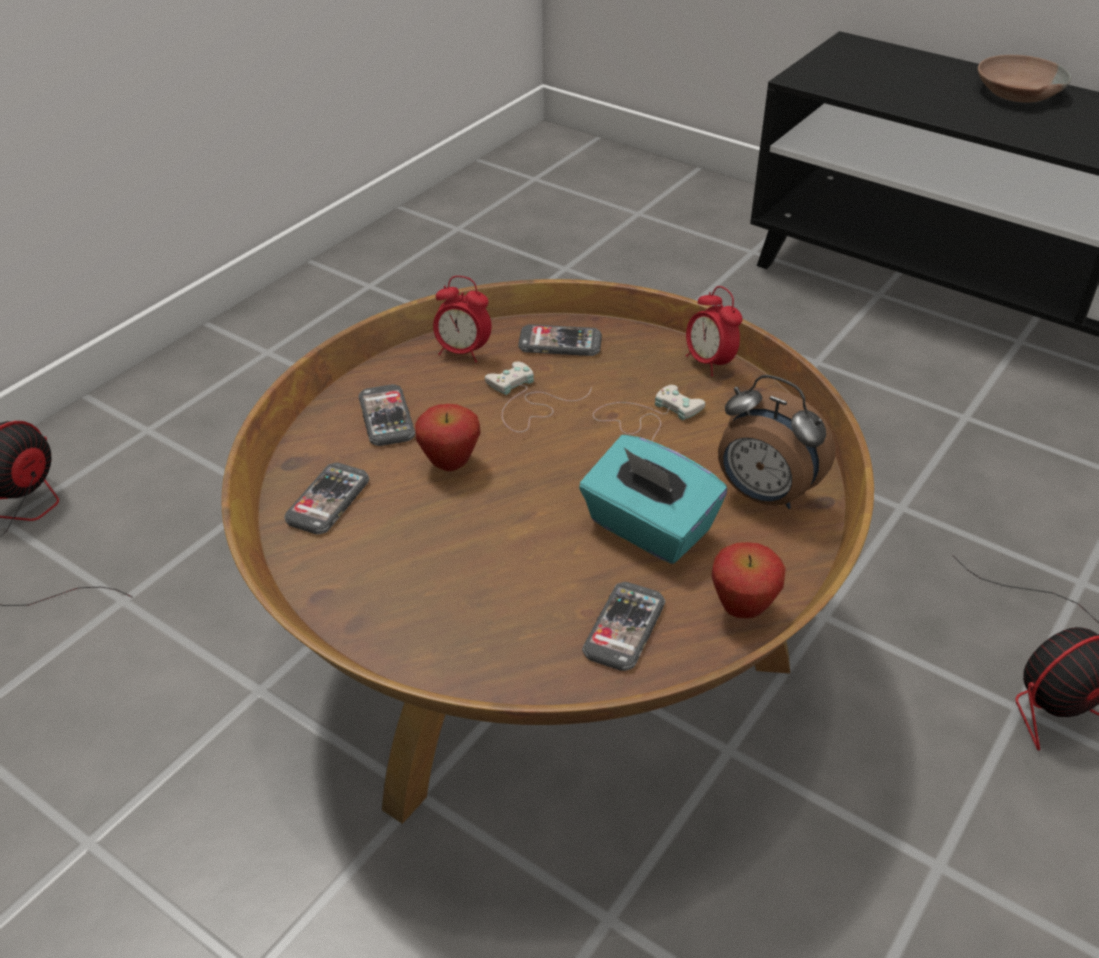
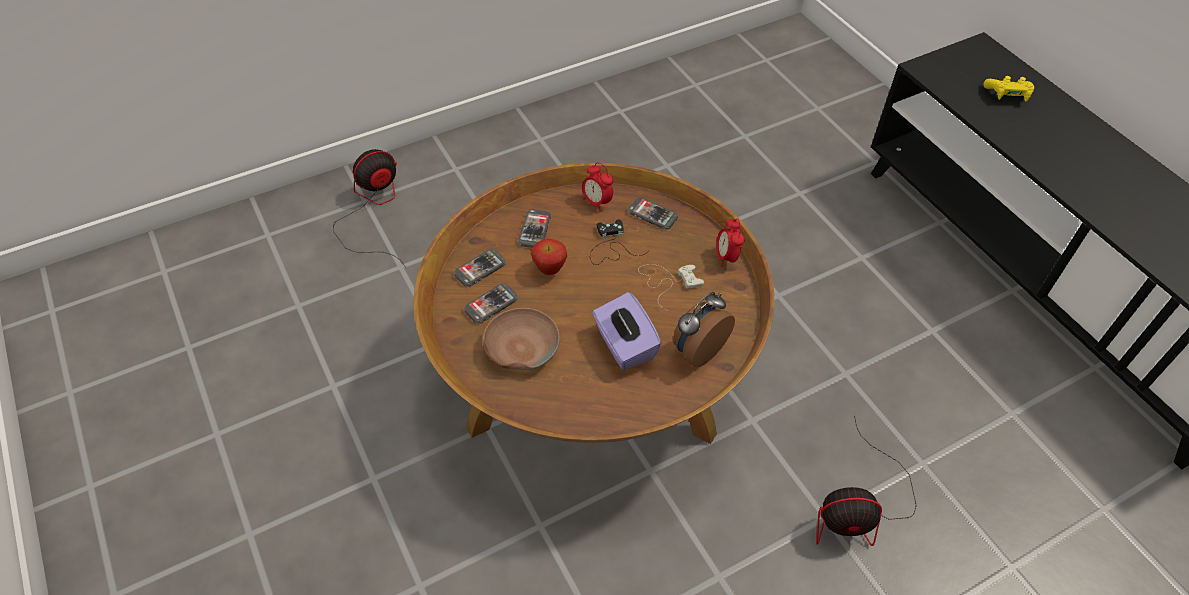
camera: 25 degrees right, 10 degrees up
white game controller [485,361,592,432] -> black game controller [590,219,649,265]
turquoise tissue box [579,435,727,564] -> purple tissue box [593,292,662,370]
phone [582,582,665,671] -> phone moved to [464,283,518,323]
apple [711,542,786,618] -> none
alarm clock [718,375,836,509] -> alarm clock turned 75 degrees clockwise [673,292,735,367]
brown bowl [978,55,1071,103] -> brown bowl moved to [483,308,560,370]
none -> yellow game controller [983,76,1034,101]

